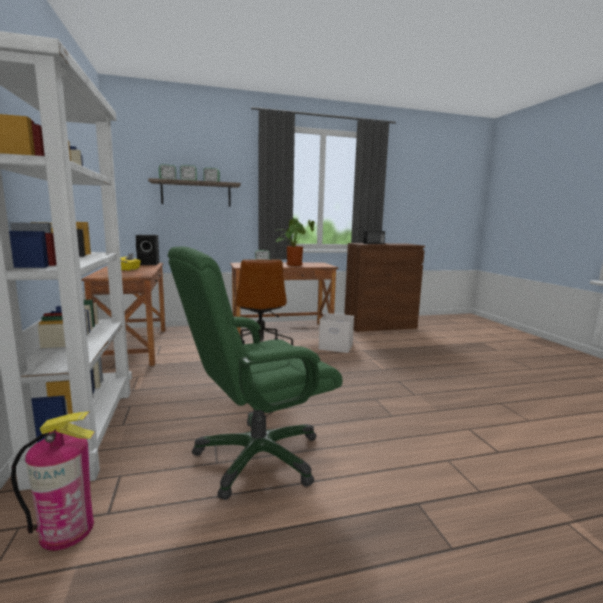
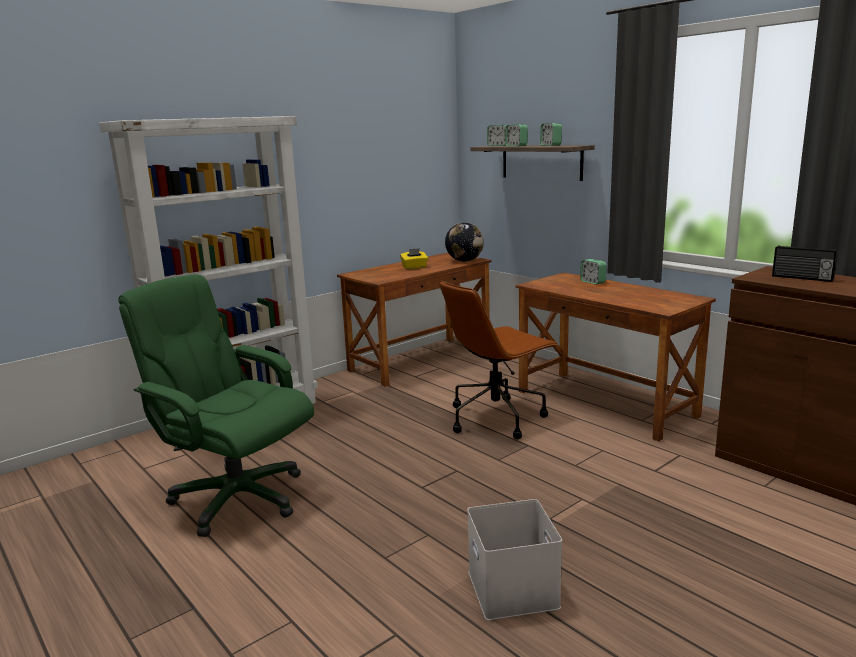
camera: 65 degrees right, 5 degrees up
fire extinguisher [11,412,95,550] -> none
black speaker [136,235,160,265] -> globe [445,223,484,262]
potted plant [275,218,315,266] -> none
white storage box [318,313,354,353] -> white storage box moved to [467,499,562,620]

